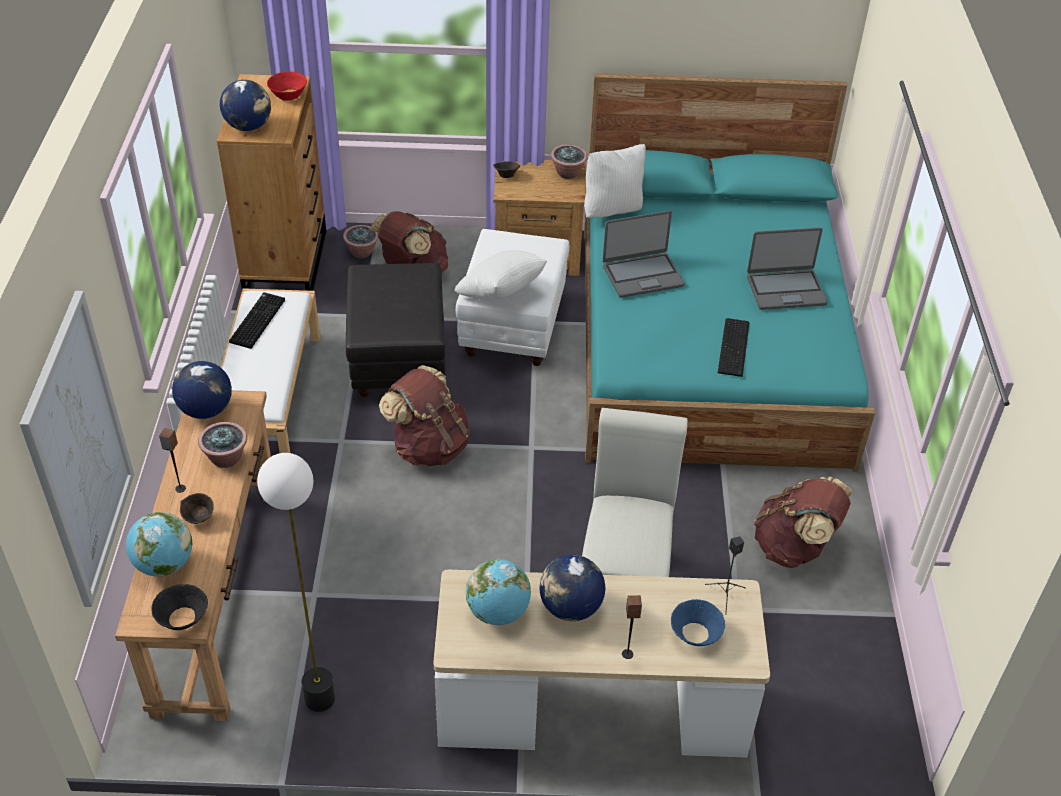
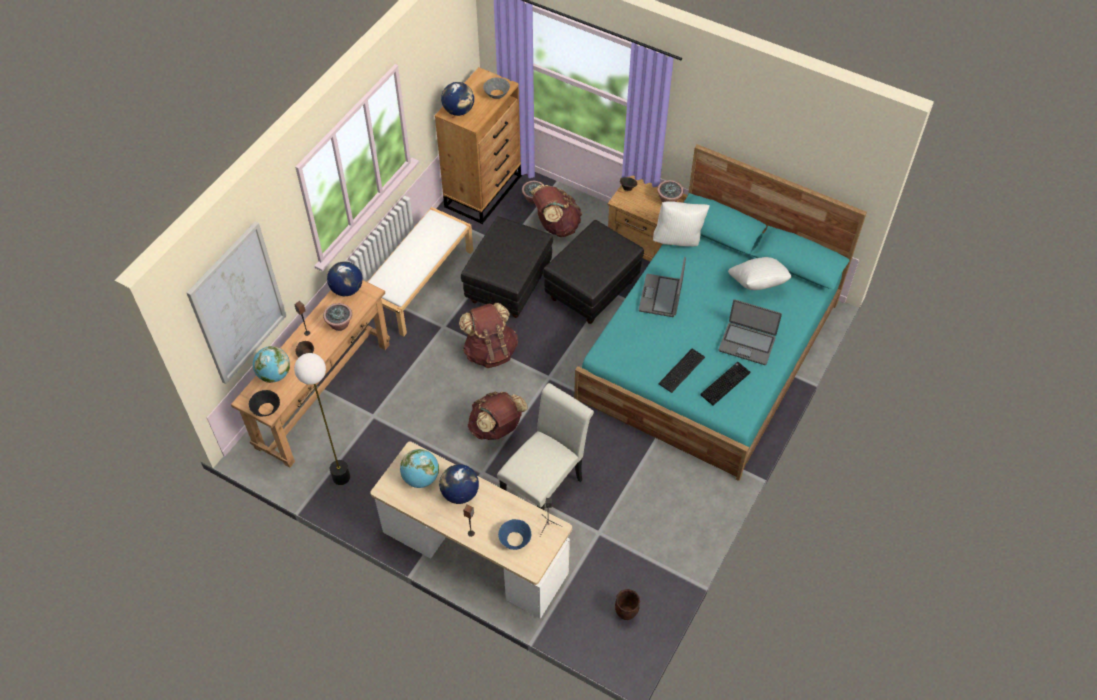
camera: 30 degrees right, 10 degrees up
keyboard [229,292,285,349] -> keyboard moved to [700,362,750,405]
red bowl [267,72,307,101] -> grey bowl [483,77,510,99]
white pillow [455,250,547,300] -> white pillow moved to [728,257,792,290]
white ottoman [456,229,569,366] -> black ottoman [543,220,644,324]
laptop [603,211,685,298] -> laptop turned 90 degrees clockwise [639,257,686,317]
brown backpack [754,477,852,568] -> brown backpack moved to [468,391,528,440]
none -> brown planter [615,589,640,620]

